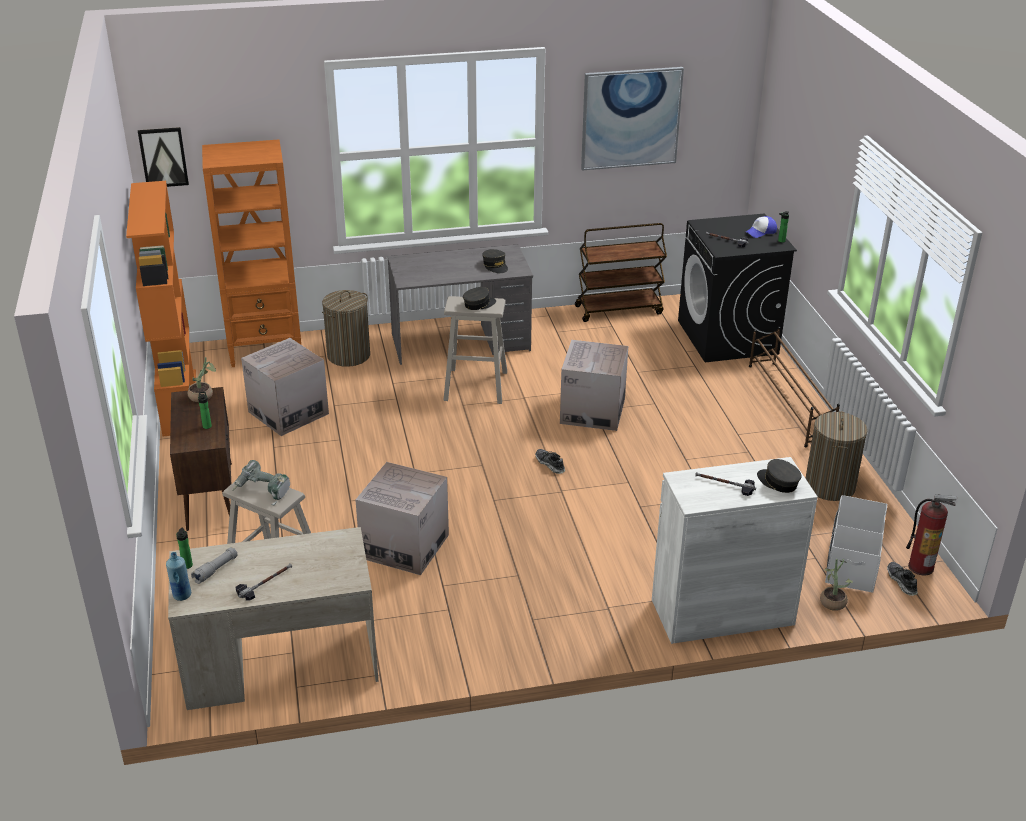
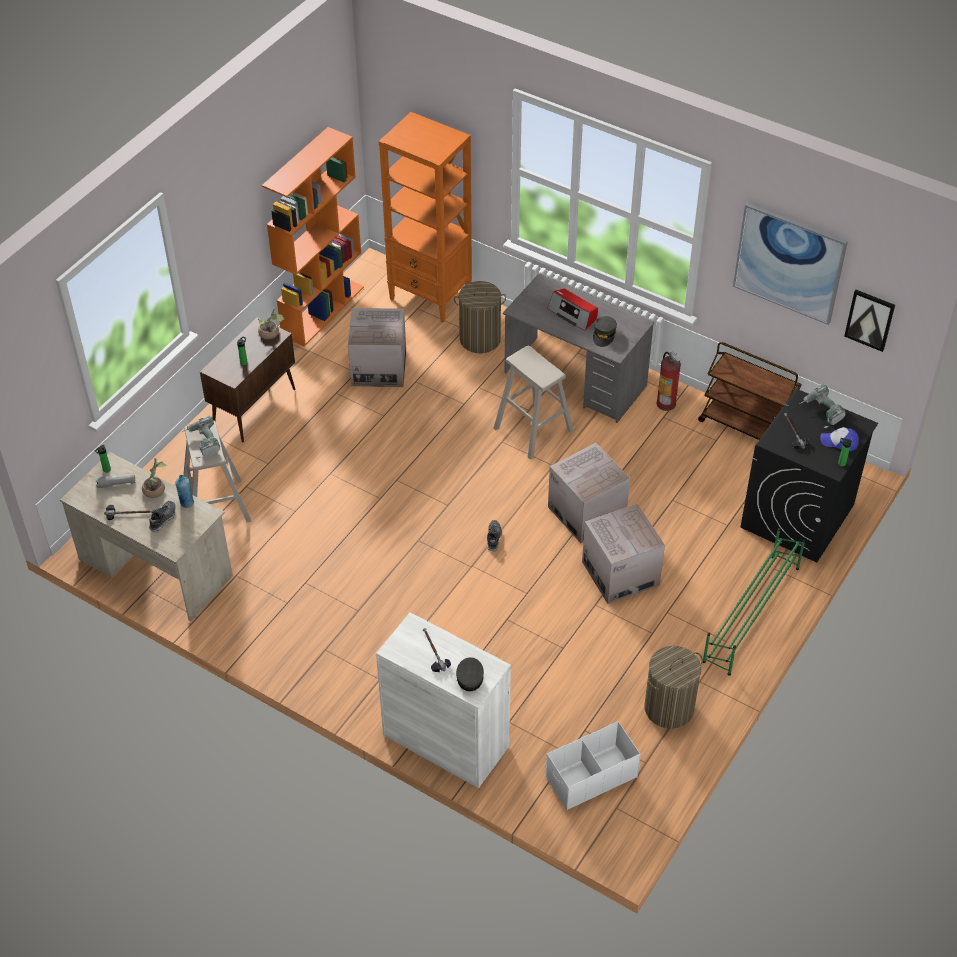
camera: 45 degrees right, 15 degrees up
picture [138,127,189,187] -> picture moved to [844,290,895,352]
blue bottle [166,552,191,601] -> blue bottle moved to [175,475,194,508]
cardboard box [355,462,449,575] -> cardboard box moved to [582,503,665,604]
grey cap [463,287,496,310] -> none
brown shoe rack [749,327,840,447] -> green shoe rack [703,528,805,676]
potted plant [820,559,853,611] -> potted plant moved to [142,458,166,498]
shoe [887,562,918,596] -> shoe moved to [149,501,176,533]
fire extinguisher [906,494,957,575] -> fire extinguisher moved to [657,352,681,411]
none -> radio [548,289,598,331]
none -> power drill [800,384,846,428]

